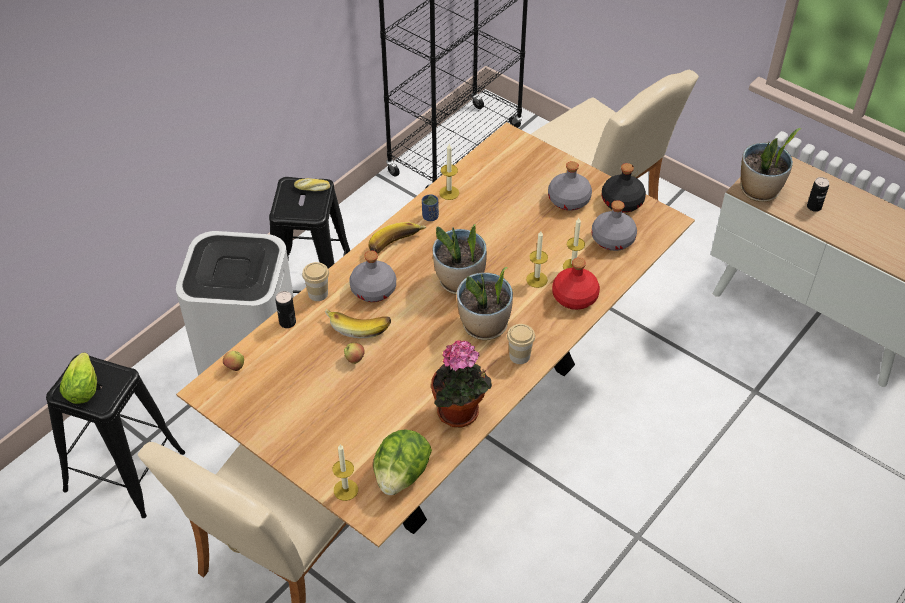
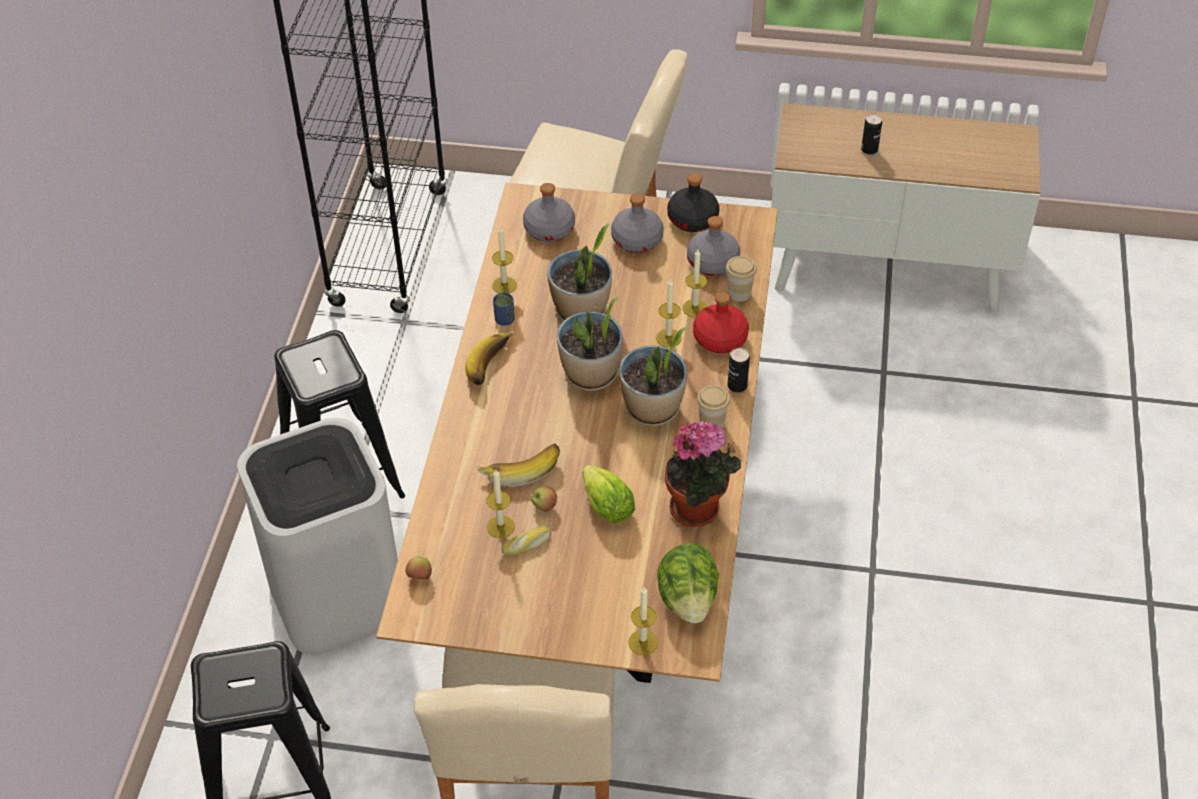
camera: 30 degrees left, 0 degrees up
lettuce [60,353,97,404] -> lettuce moved to [582,465,635,523]
can [275,291,296,328] -> can moved to [728,348,750,392]
bread [294,178,330,191] -> bread moved to [502,526,552,555]
cup [302,262,329,301] -> cup moved to [726,256,757,302]
grey bottle [349,251,396,302] -> grey bottle moved to [523,183,575,242]
potted plant [741,128,801,202] -> potted plant moved to [547,224,612,321]
none -> candle [487,470,515,538]

